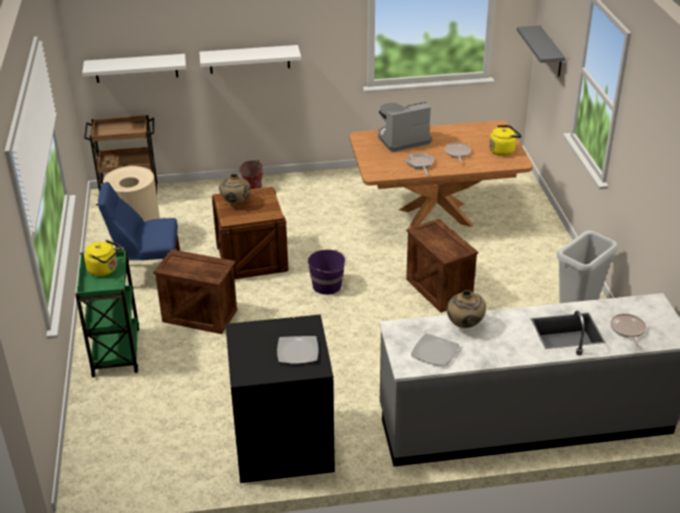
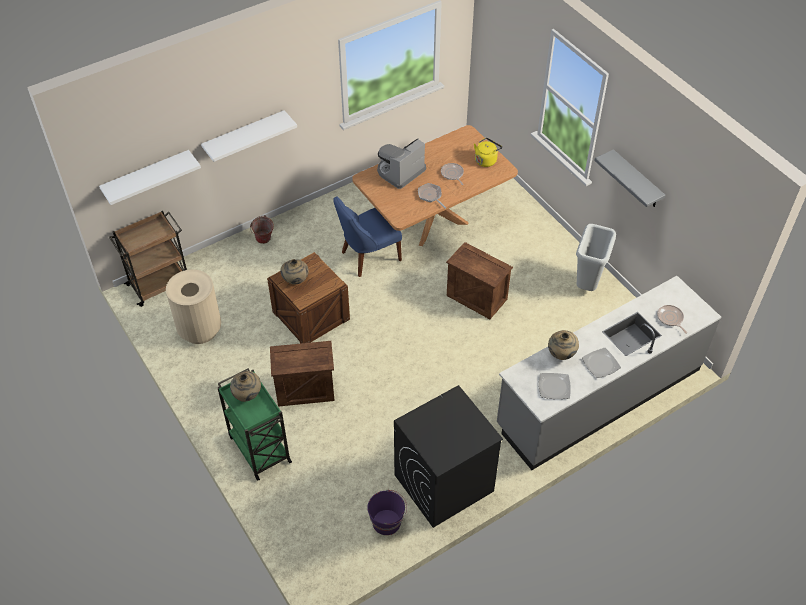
camera: 25 degrees left, 15 degrees up
yellow kettle [84,240,121,276] -> beige vase [230,371,261,402]
blue chair [98,182,180,281] -> blue chair moved to [333,196,402,277]
plate [277,336,319,364] -> plate moved to [582,348,621,378]
purple bucket [308,250,347,295] -> purple bucket moved to [367,490,407,535]
grey shelf [517,26,565,77] -> grey shelf moved to [594,149,666,207]

